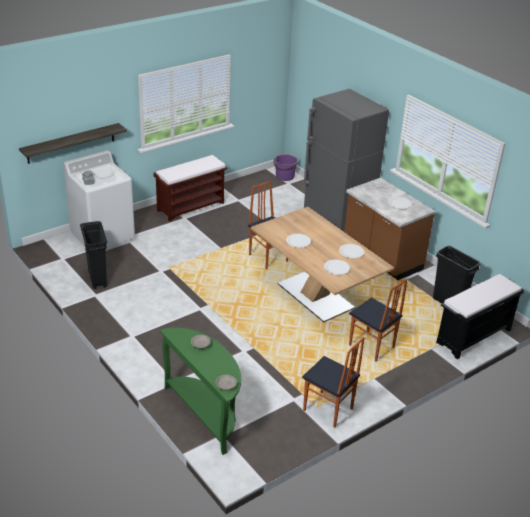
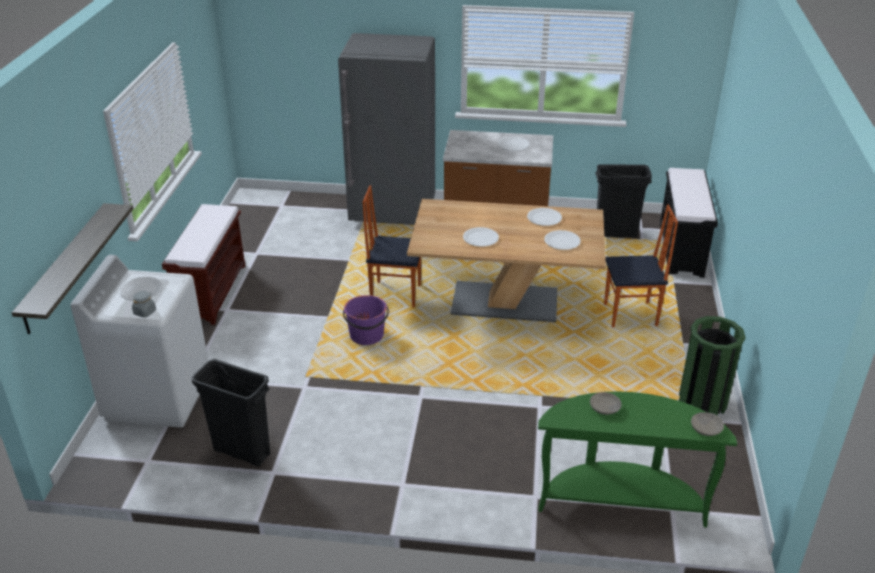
camera: 45 degrees left, 0 degrees up
purple bucket [274,154,298,181] -> purple bucket moved to [343,295,389,345]
chair [302,337,365,428] -> green trash can [679,316,746,415]

